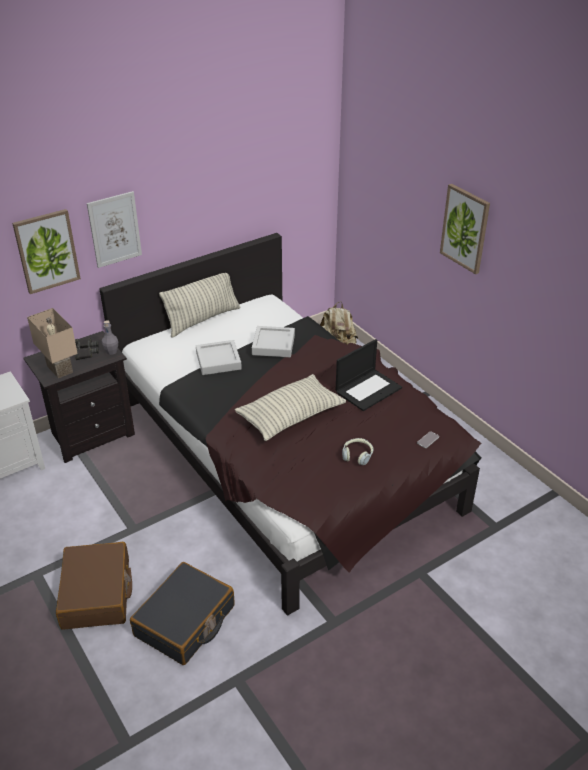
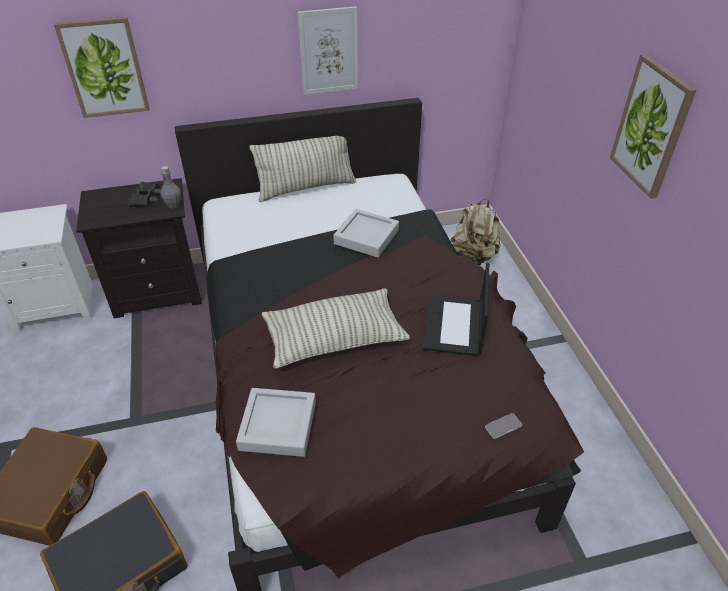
camera: 20 degrees right, 5 degrees up
beige table lamp [27,308,78,378] -> none
picture [87,191,142,268] -> picture moved to [298,6,358,95]
grey tray [196,340,242,375] -> grey tray moved to [236,388,316,457]
laptop [336,339,402,411] -> laptop turned 120 degrees clockwise [423,263,489,356]
headphones [342,438,374,465] -> none

